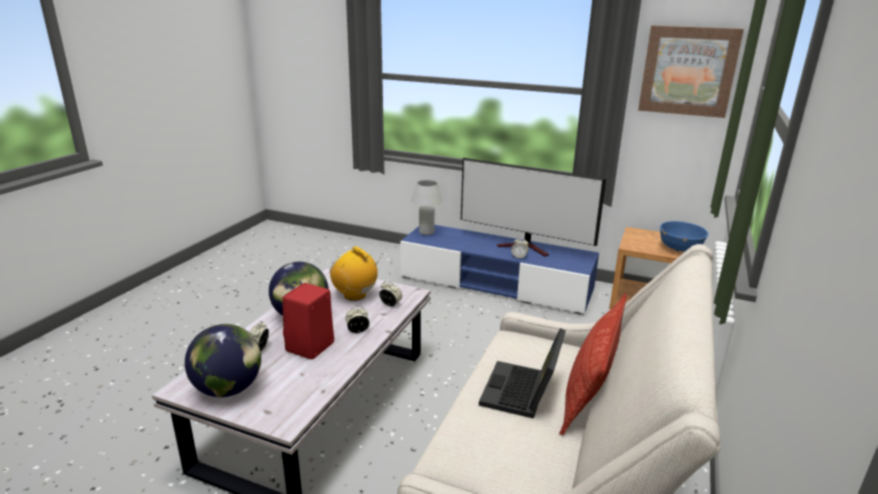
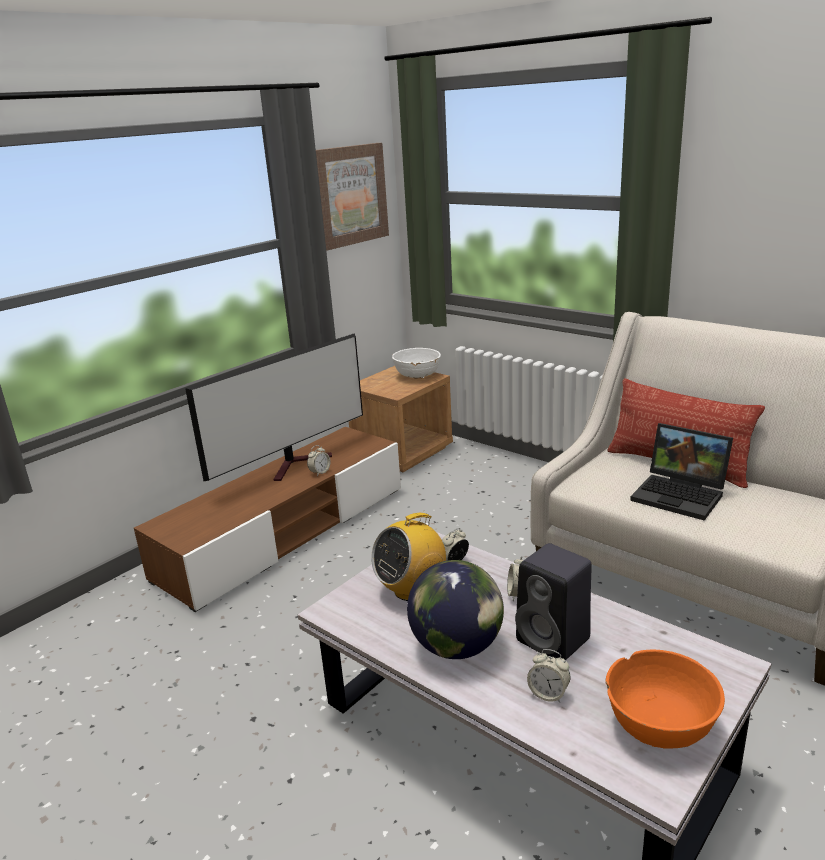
camera: 70 degrees left, 0 degrees up
globe [185,324,261,397] -> orange bowl [605,650,725,749]
red speaker [282,283,334,359] -> black speaker [515,543,592,660]
blue tv stand [400,225,599,315] -> brown tv stand [134,427,401,612]
white table lamp [411,180,443,235] -> none
blue bowl [660,221,708,252] -> white bowl [392,348,441,379]

